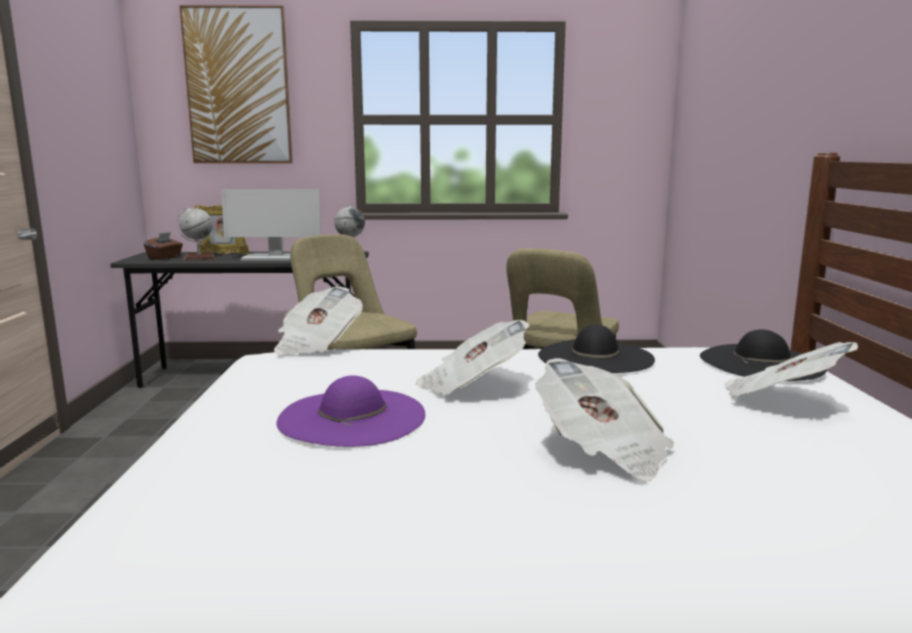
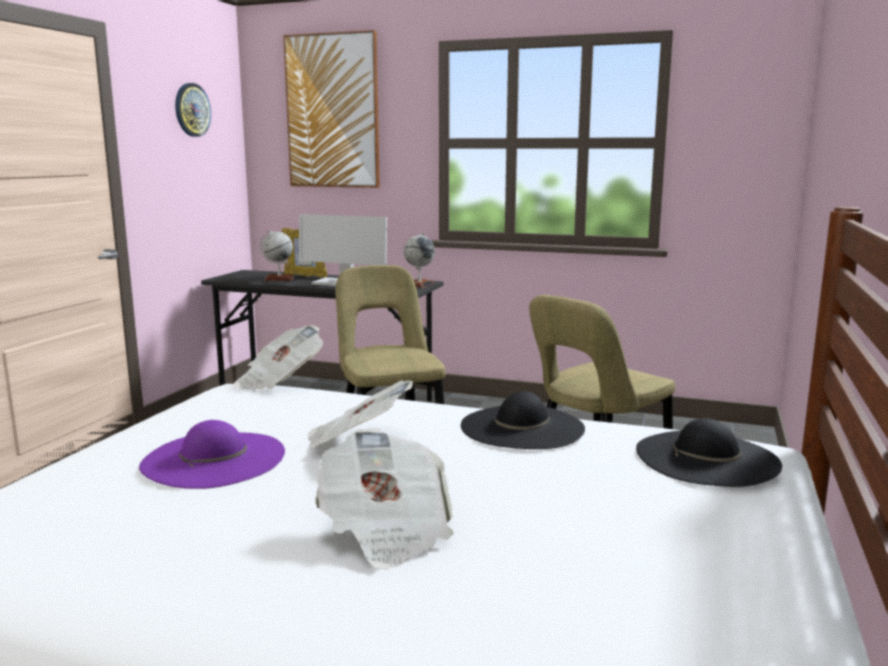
camera: 20 degrees right, 0 degrees up
brown tissue box [144,232,183,260] -> none
newspaper [725,342,858,398] -> none
none -> wall clock [175,83,211,137]

